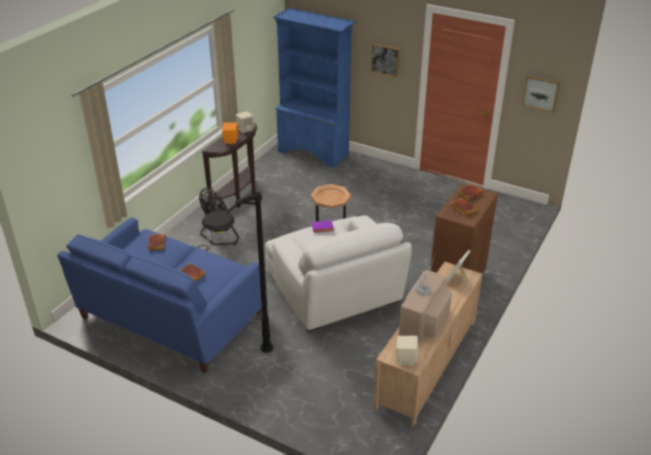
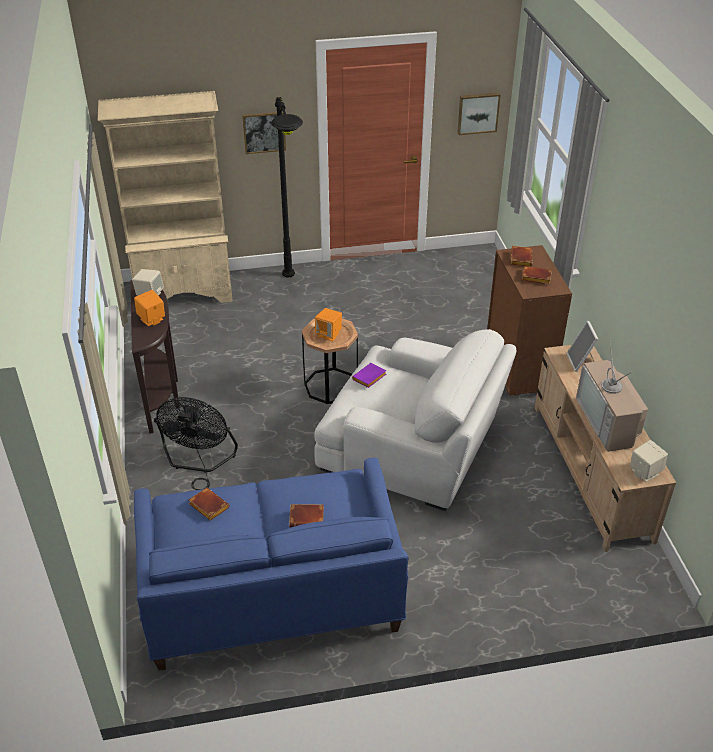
camera: 40 degrees left, 5 degrees up
black floor lamp [202,190,273,353] -> black floor lamp moved to [271,97,303,277]
blue bookcase [273,8,356,168] -> beige bookcase [98,91,233,303]
none -> orange speaker [315,308,342,341]

